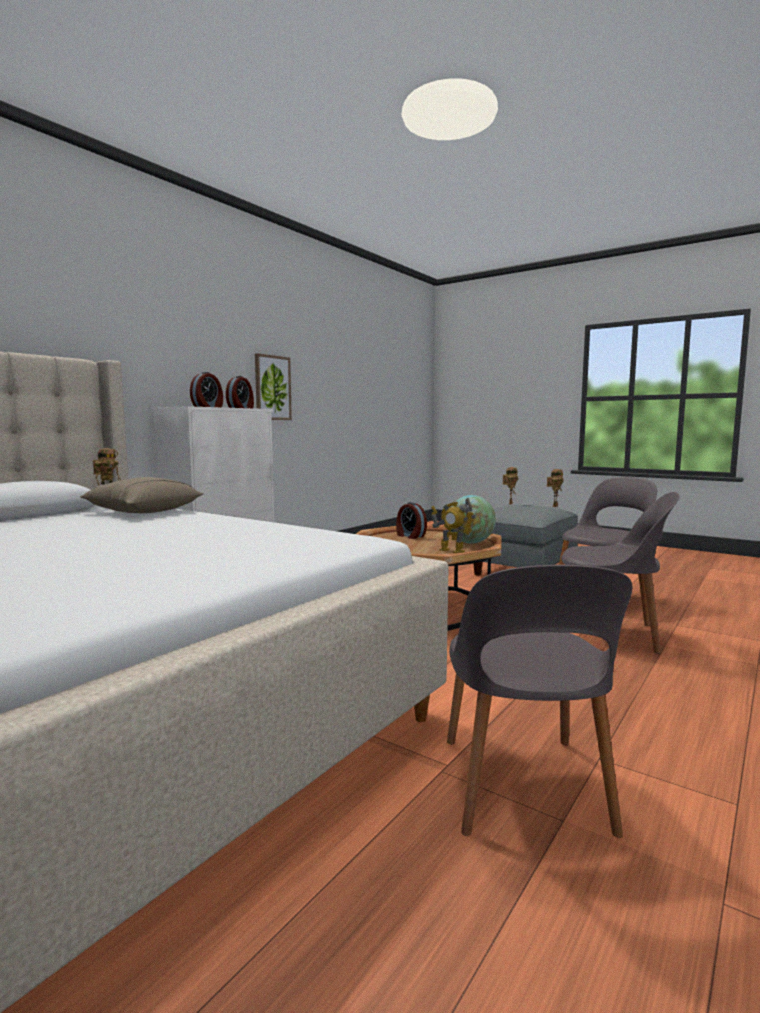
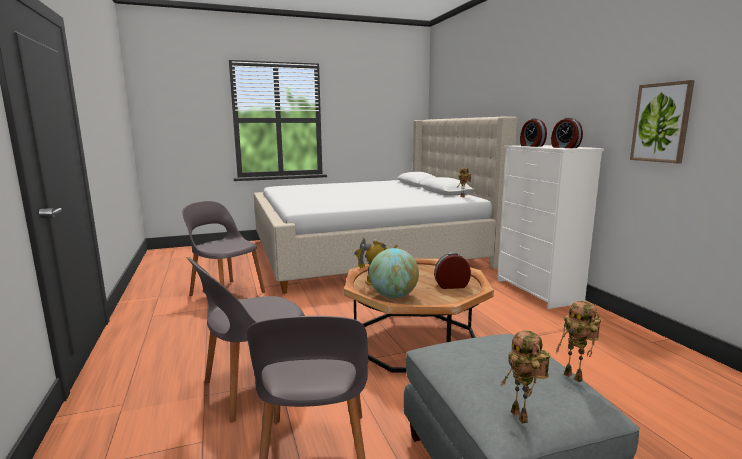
camera: 125 degrees right, 5 degrees up
beige pillow [80,477,204,513] -> none

